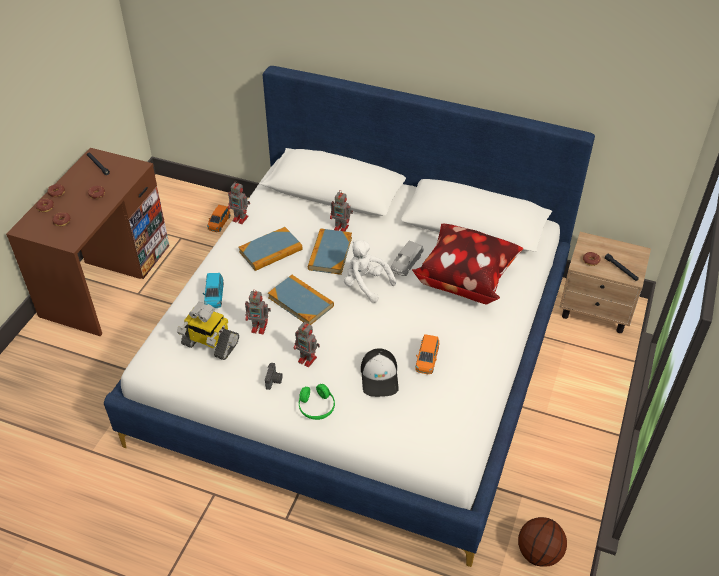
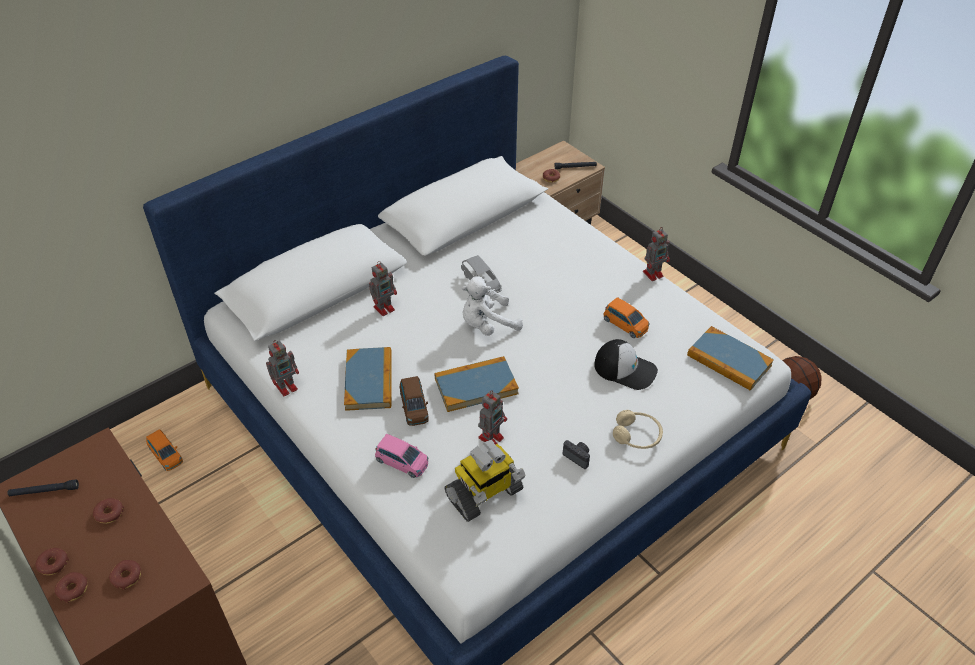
camera: 60 degrees left, 0 degrees up
blue toy car [203,273,224,308] -> pink toy car [375,434,429,478]
toy robot [294,322,320,367] -> toy robot moved to [643,228,670,281]
green headphones [299,384,335,420] -> beige headphones [613,410,663,449]
book [308,228,352,275] -> book moved to [687,326,774,391]
pillow [411,224,523,304] -> none
none -> brown toy car [400,376,429,426]

